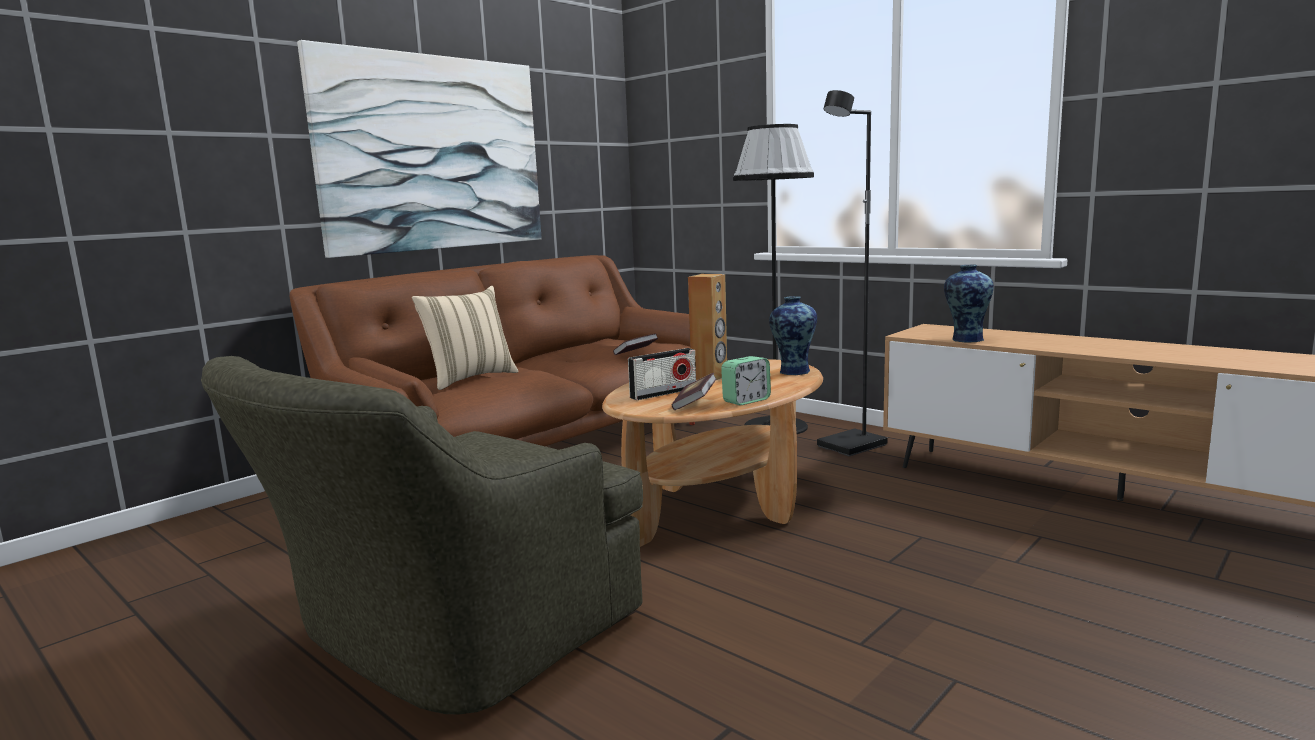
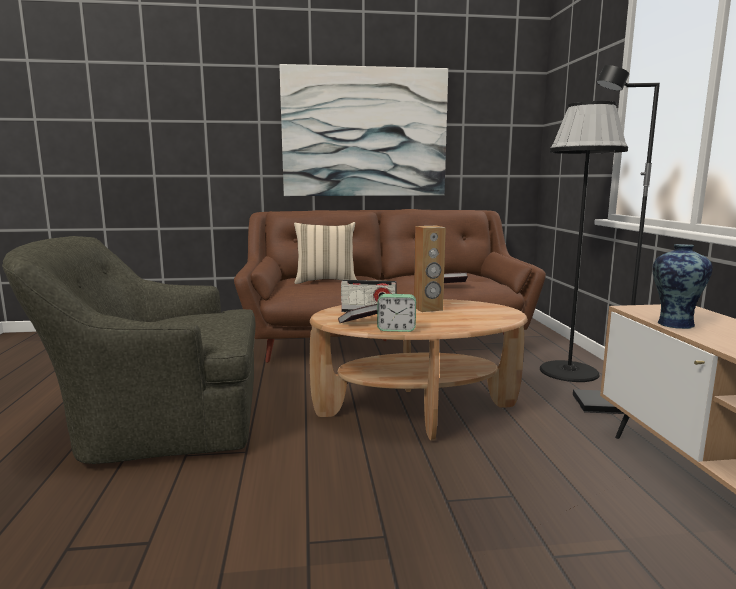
camera: 40 degrees right, 0 degrees up
vase [769,296,817,375] -> none

